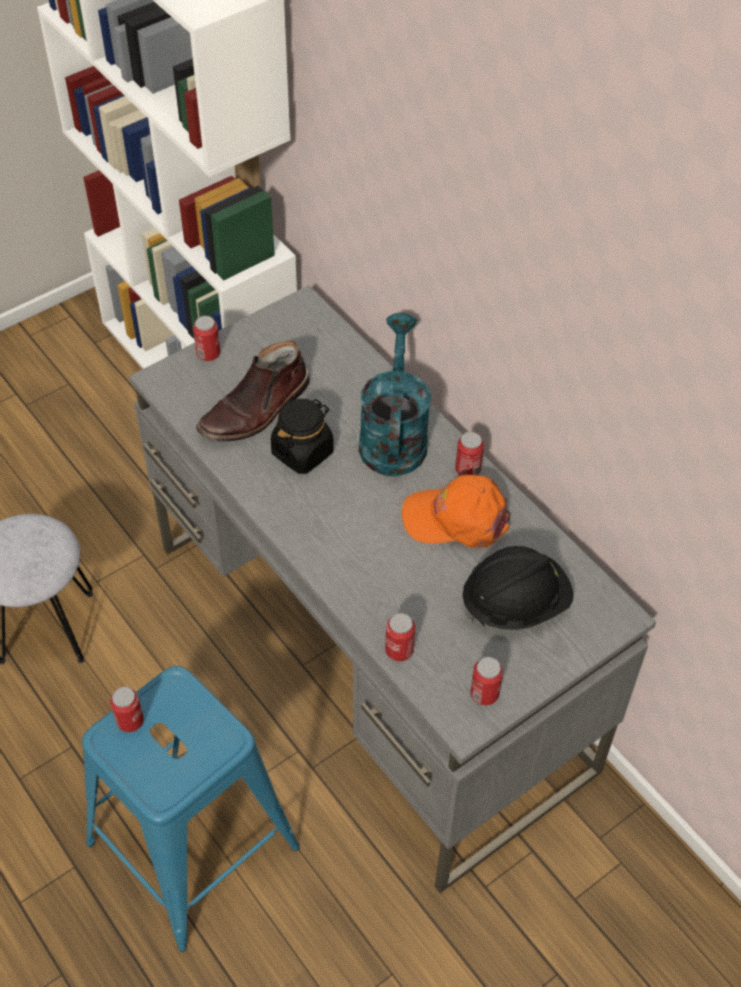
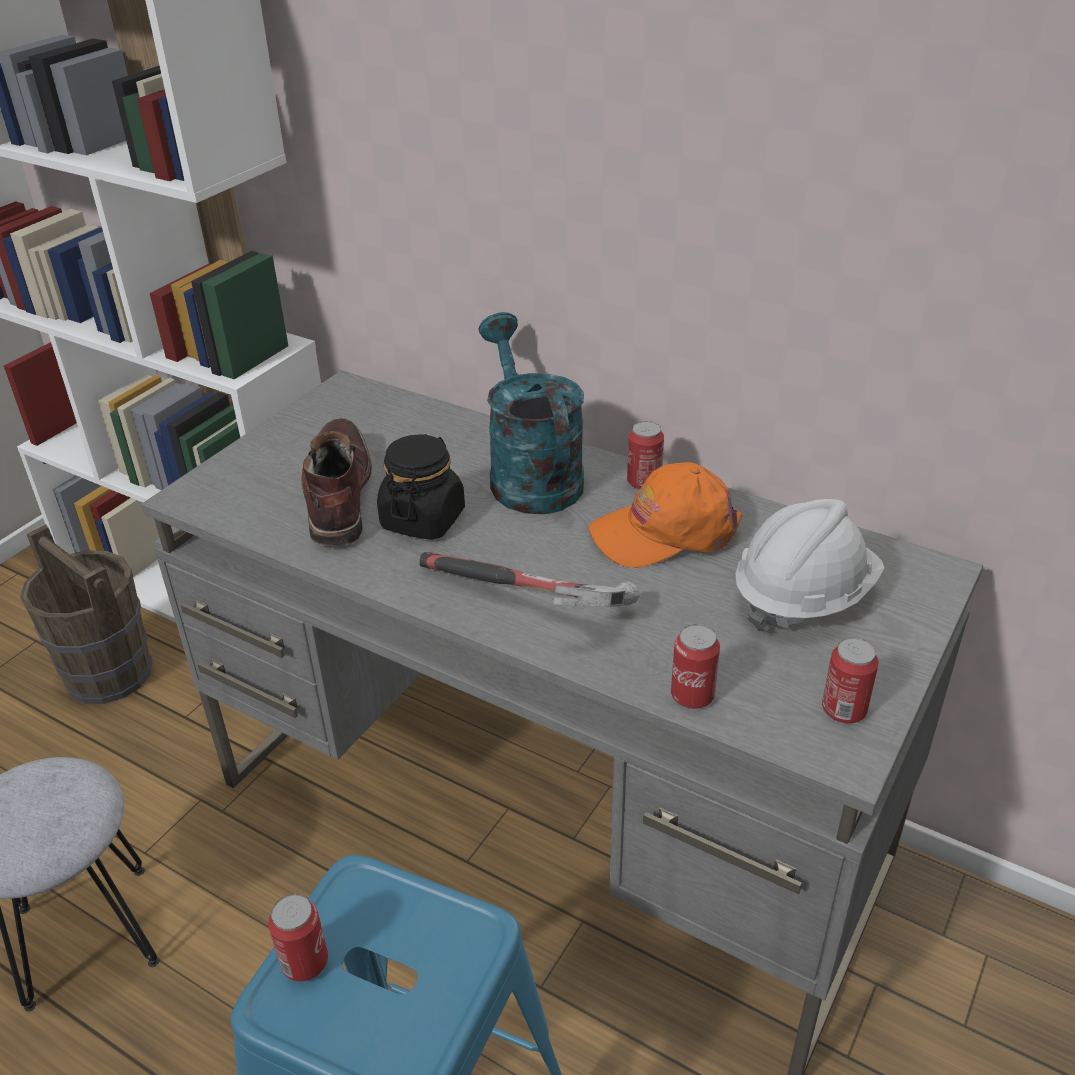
camera: 20 degrees left, 15 degrees down
can [193,316,220,361] -> none
brown boot [196,341,310,441] -> brown boot turned 150 degrees clockwise [302,418,372,546]
black hard hat [462,546,573,629] -> white hard hat [735,499,885,633]
none -> brown bucket [20,525,152,704]
none -> hammer [419,552,639,607]

